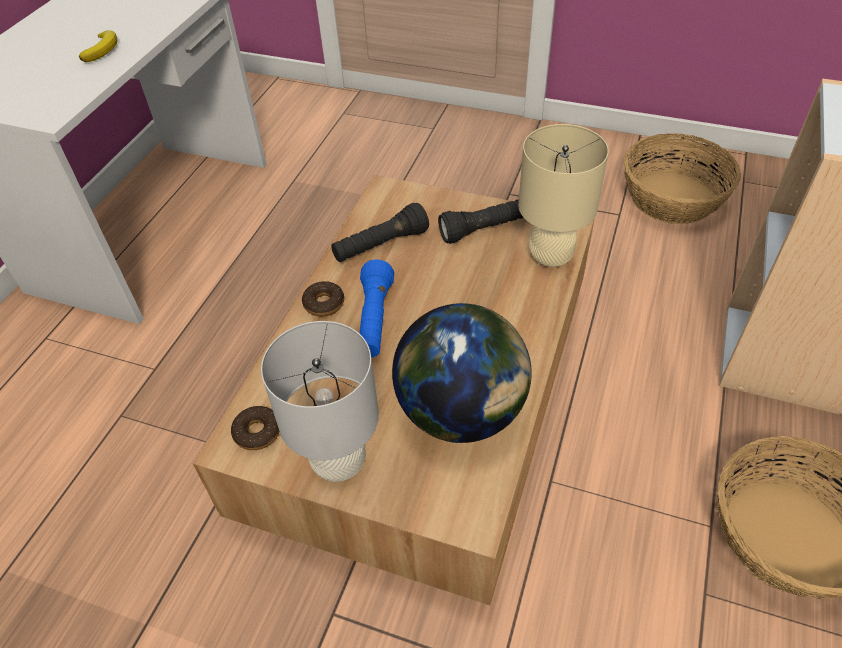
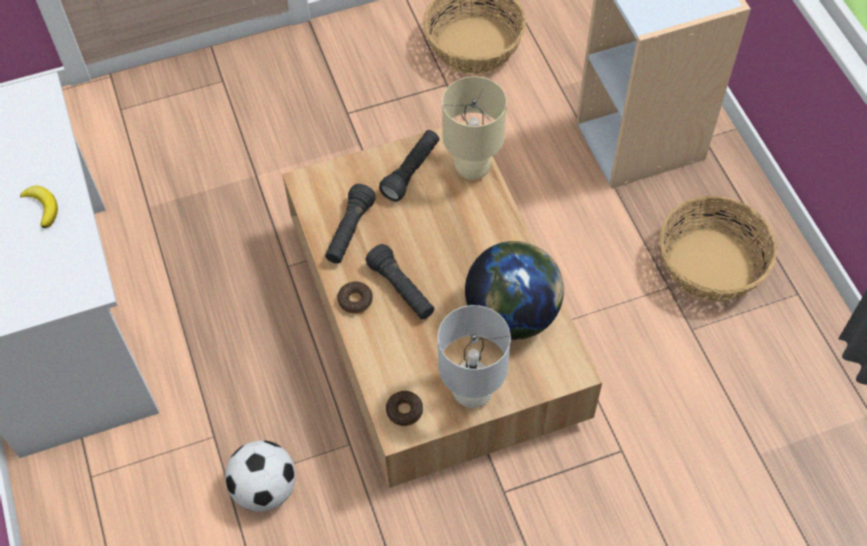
camera: 40 degrees left, 10 degrees up
blue flashlight [360,259,394,357] -> black flashlight [366,244,434,319]
none -> football [225,440,296,512]

